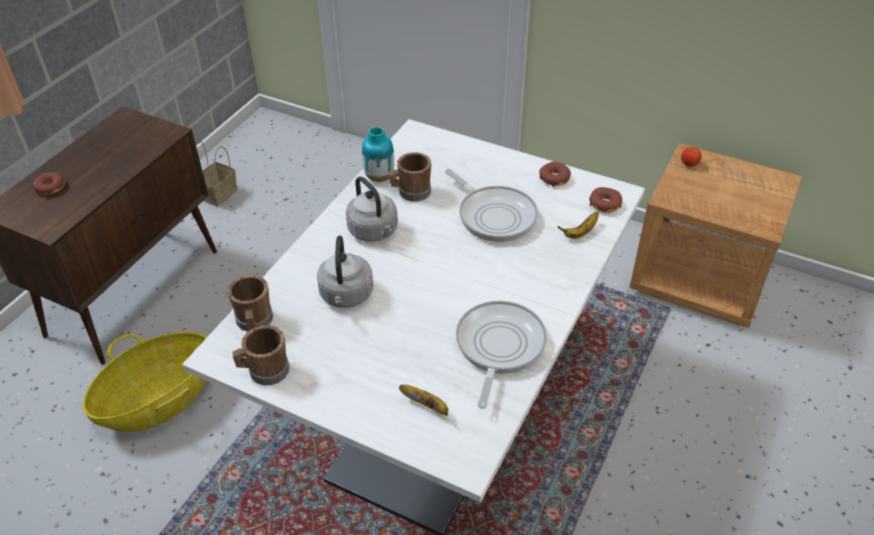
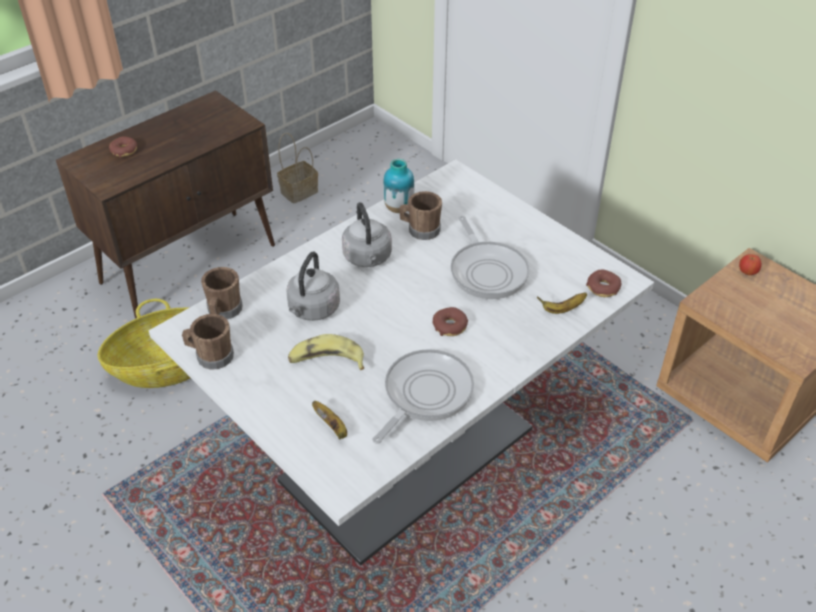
camera: 20 degrees right, 0 degrees up
donut [539,162,571,187] -> donut moved to [433,307,468,336]
none -> banana [288,334,364,370]

